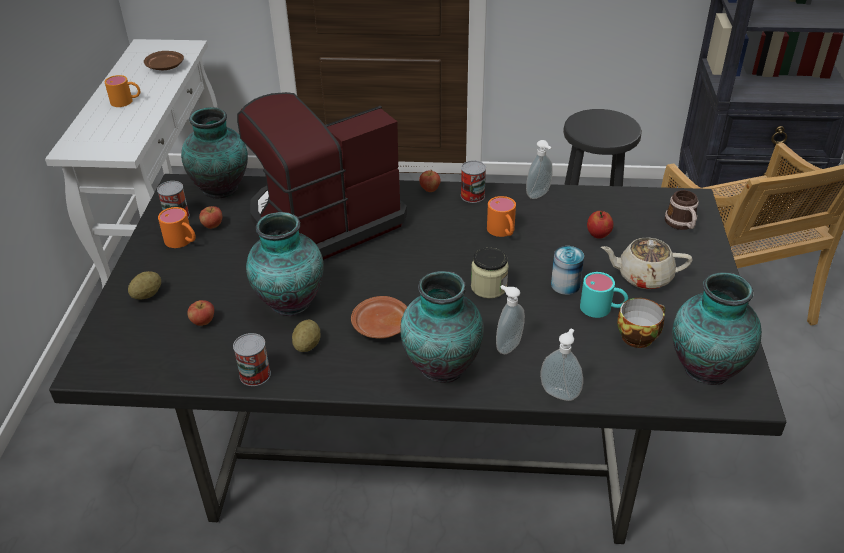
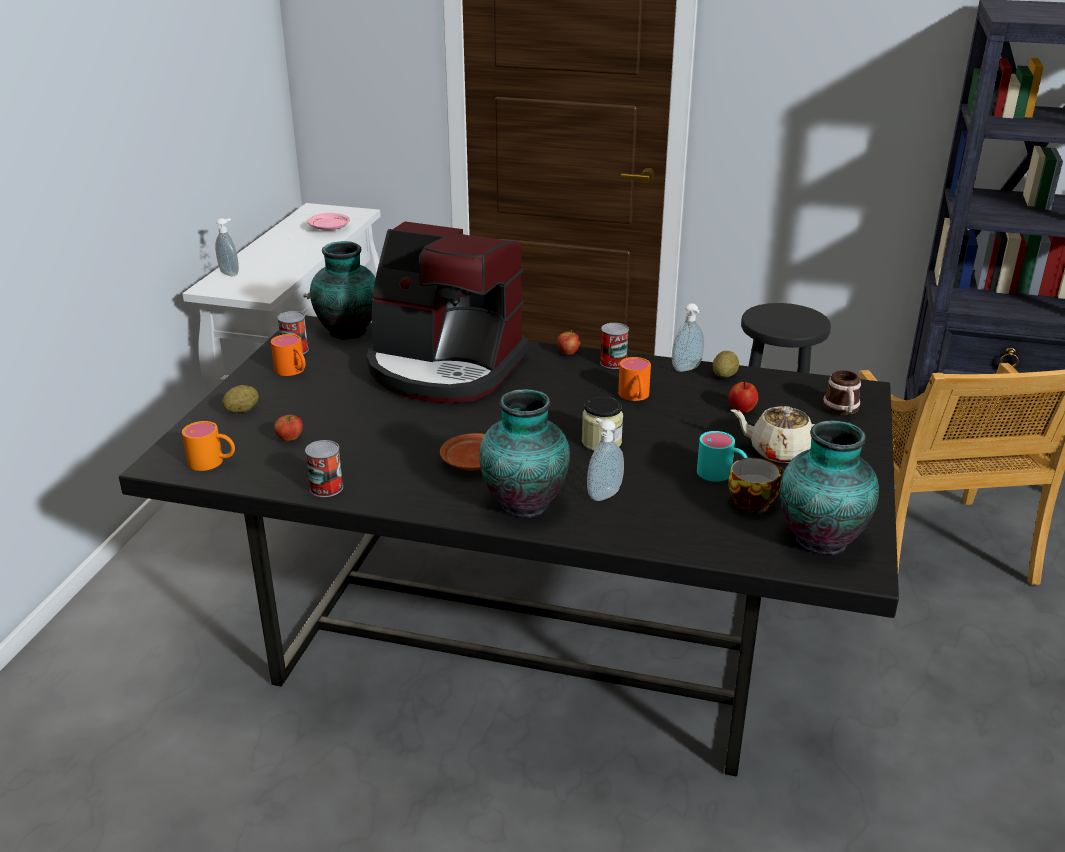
camera: 10 degrees right, 10 degrees down
orange mug [105,75,141,107] -> orange mug moved to [182,421,235,471]
brown plate [144,51,184,70] -> pink plate [308,213,350,231]
apple [199,206,222,229] -> none
coffee machine [237,92,407,260] -> coffee machine turned 135 degrees counterclockwise [367,221,529,403]
vase [246,212,324,316] -> none
potato [292,320,321,352] -> potato moved to [713,351,739,378]
soap dispenser [540,329,583,401] -> soap dispenser moved to [215,218,239,276]
can [551,246,584,295] -> none

